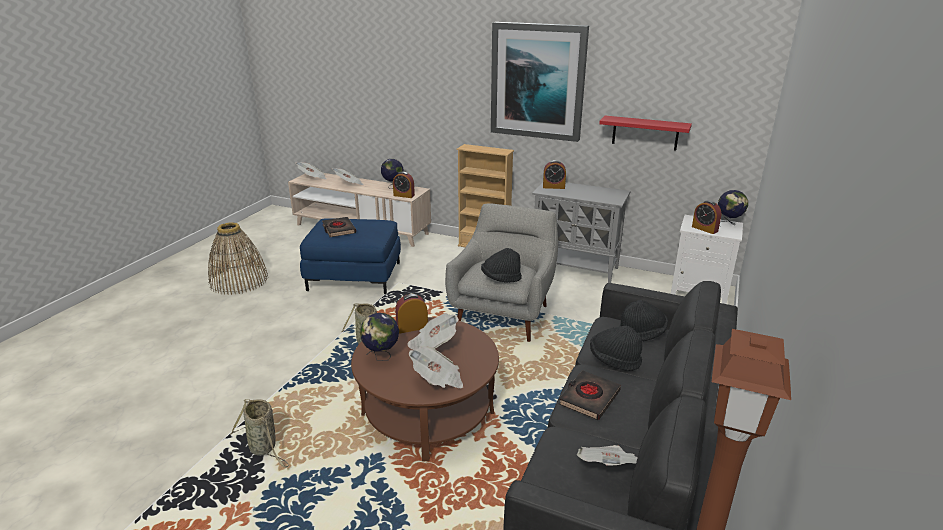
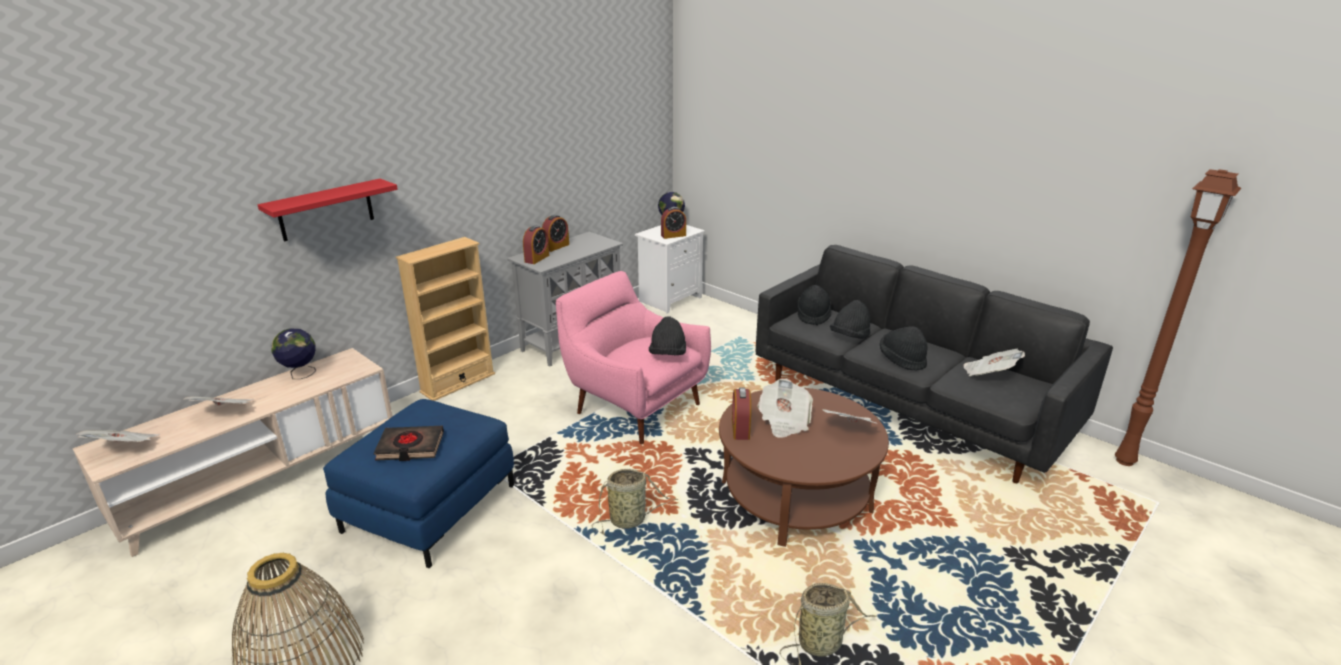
camera: 70 degrees left, 0 degrees up
globe [360,313,399,361] -> none
alarm clock [393,172,415,198] -> alarm clock moved to [542,215,569,252]
grey armchair [445,203,558,342] -> pink armchair [556,271,711,444]
picture [491,22,589,142] -> none
black book [559,370,621,420] -> black hat [880,326,928,371]
red shelf [599,116,692,150] -> red shelf moved to [258,179,398,242]

